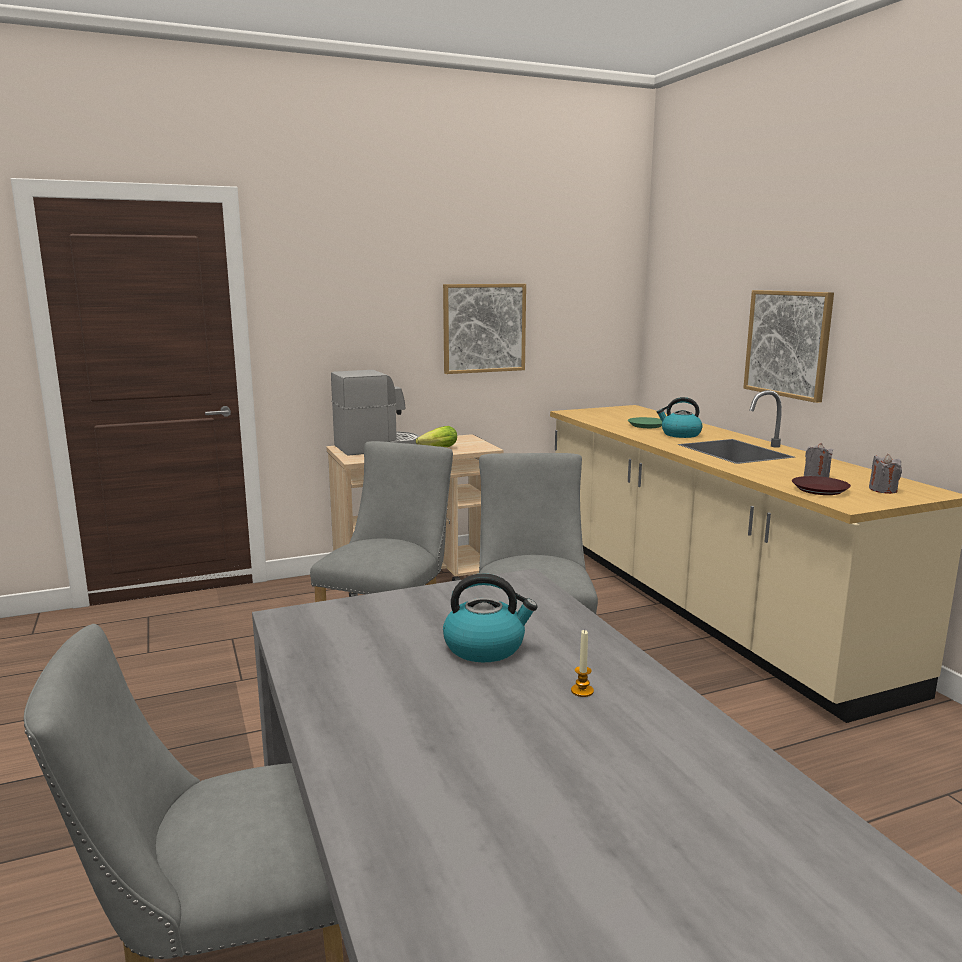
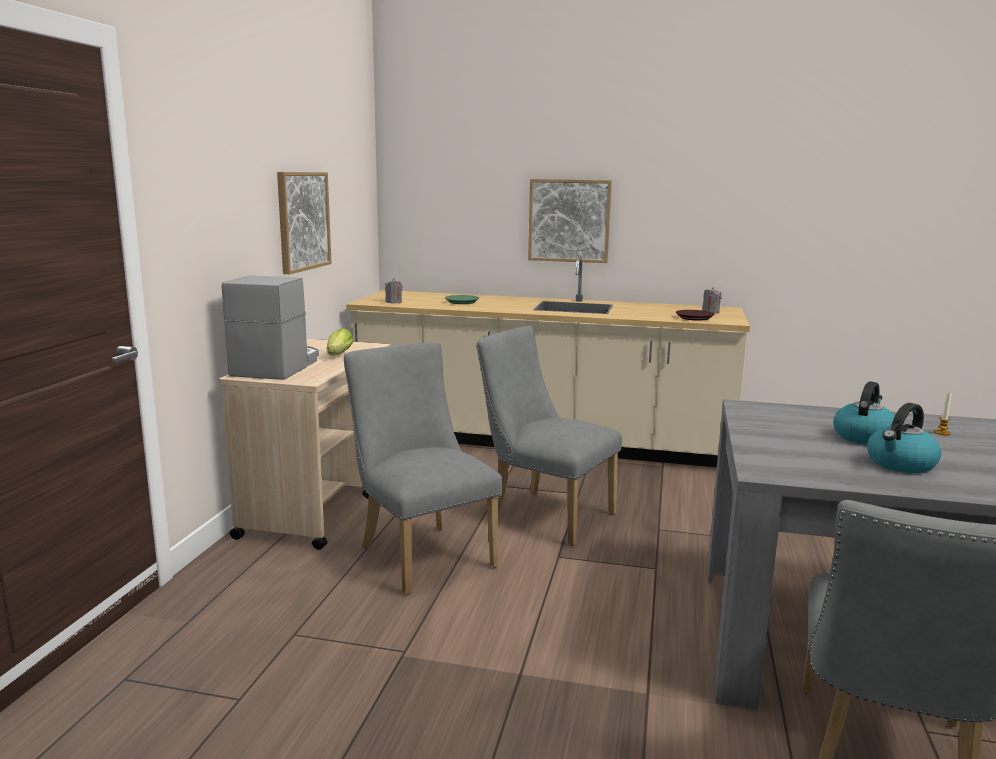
camera: 55 degrees left, 0 degrees up
kettle [657,397,703,438] -> kettle moved to [867,403,941,473]
grey candle [804,443,833,478] -> grey candle moved to [385,278,403,303]

